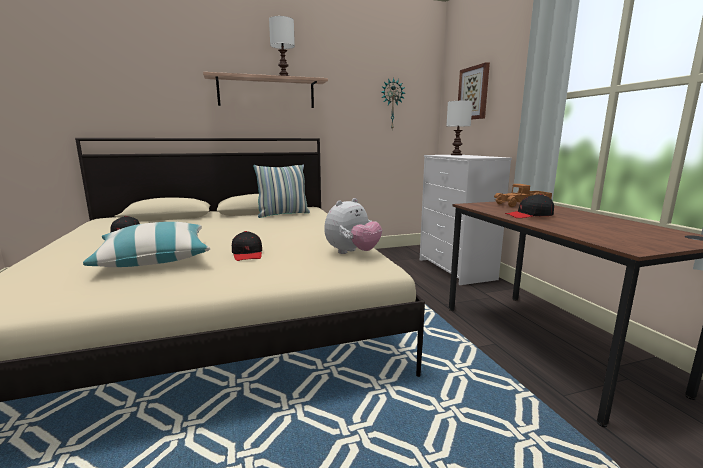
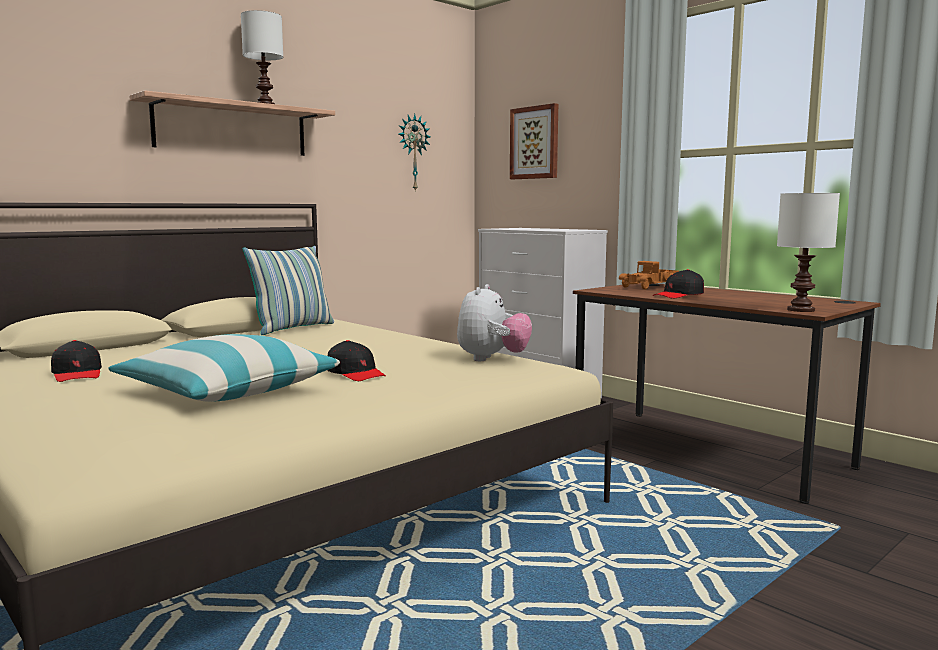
camera: 25 degrees left, 5 degrees down
white table lamp [446,101,473,155] -> white table lamp moved to [777,193,840,312]

